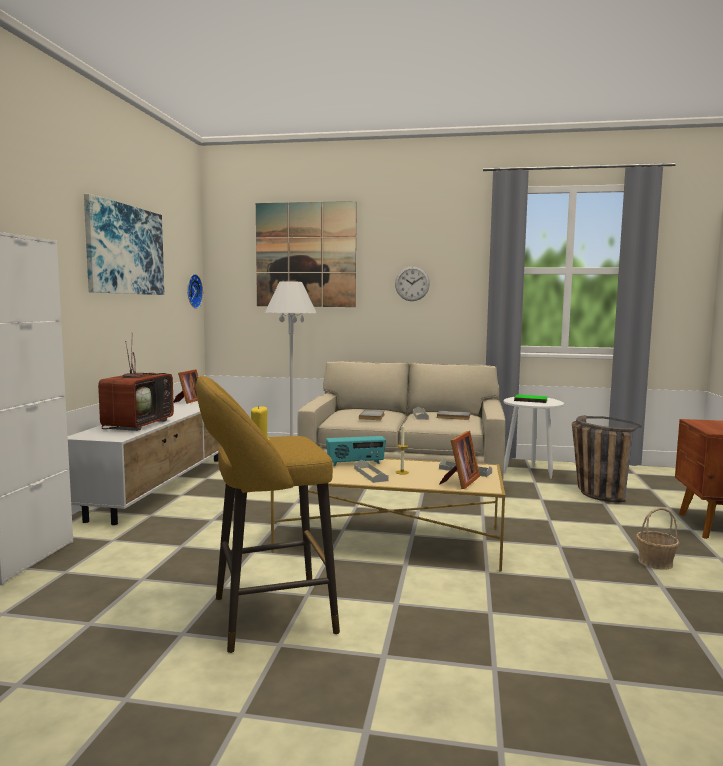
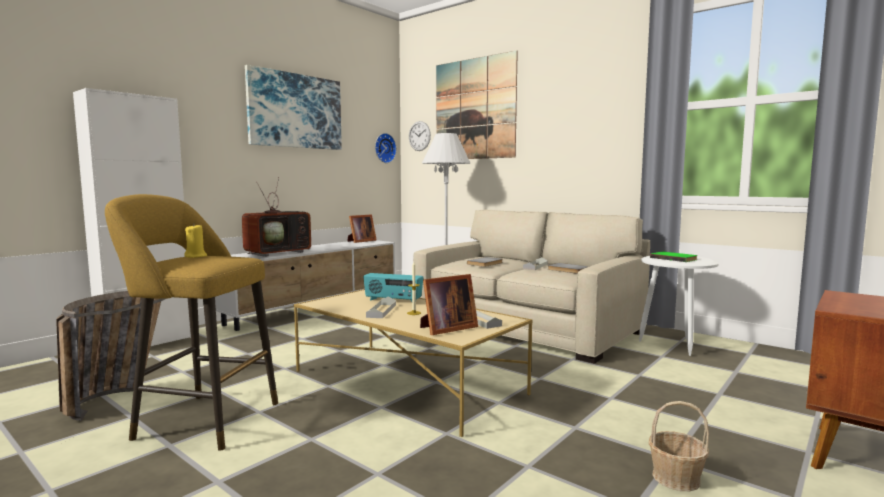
camera: 30 degrees right, 0 degrees up
wall clock [395,266,430,301] -> wall clock moved to [409,121,431,151]
basket [572,415,642,502] -> basket moved to [56,291,167,421]

